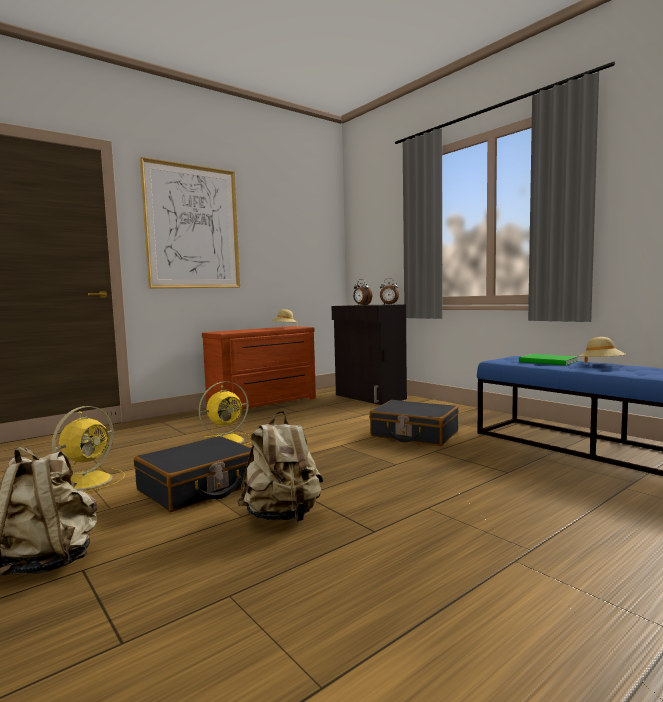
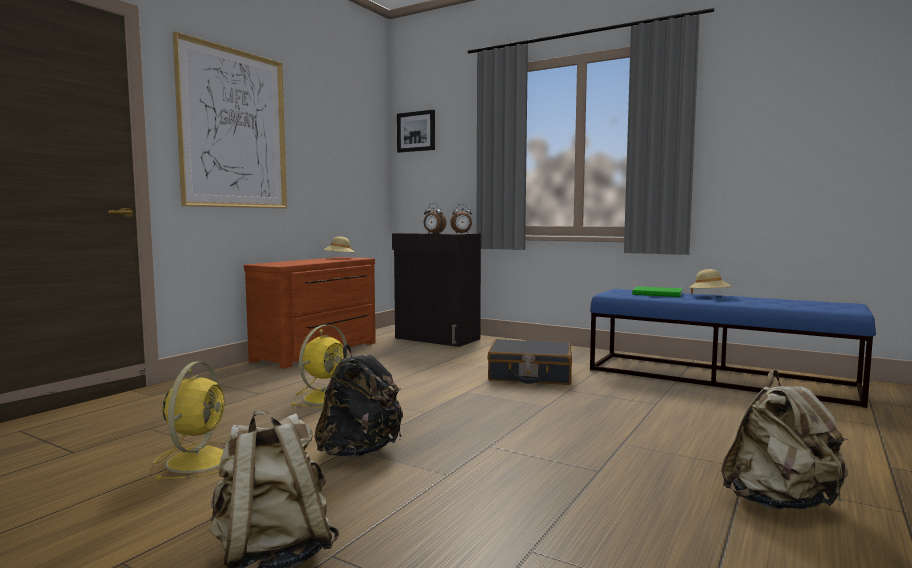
camera: 20 degrees left, 0 degrees up
black suitcase [134,436,252,512] -> black backpack [314,344,403,458]
beige backpack [237,411,323,522] -> beige backpack moved to [721,370,848,509]
none -> picture [397,110,435,153]

